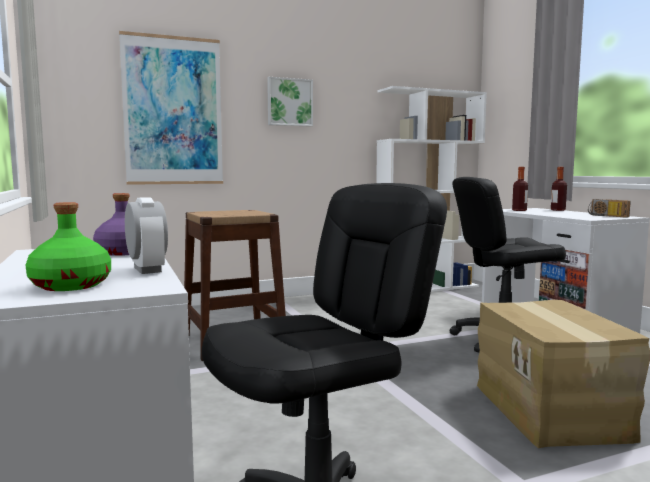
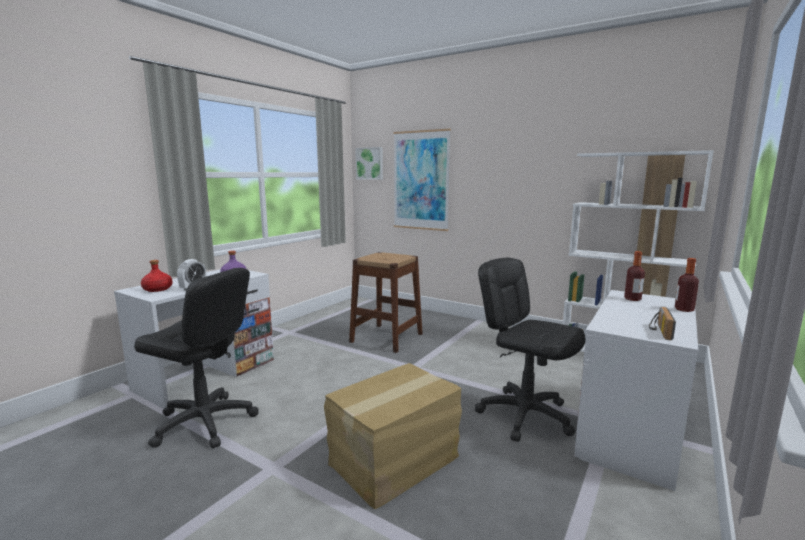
camera: 55 degrees right, 5 degrees up
green bottle [25,202,111,291] -> red bottle [141,260,173,292]
picture [267,77,313,127] -> picture moved to [355,147,383,180]

